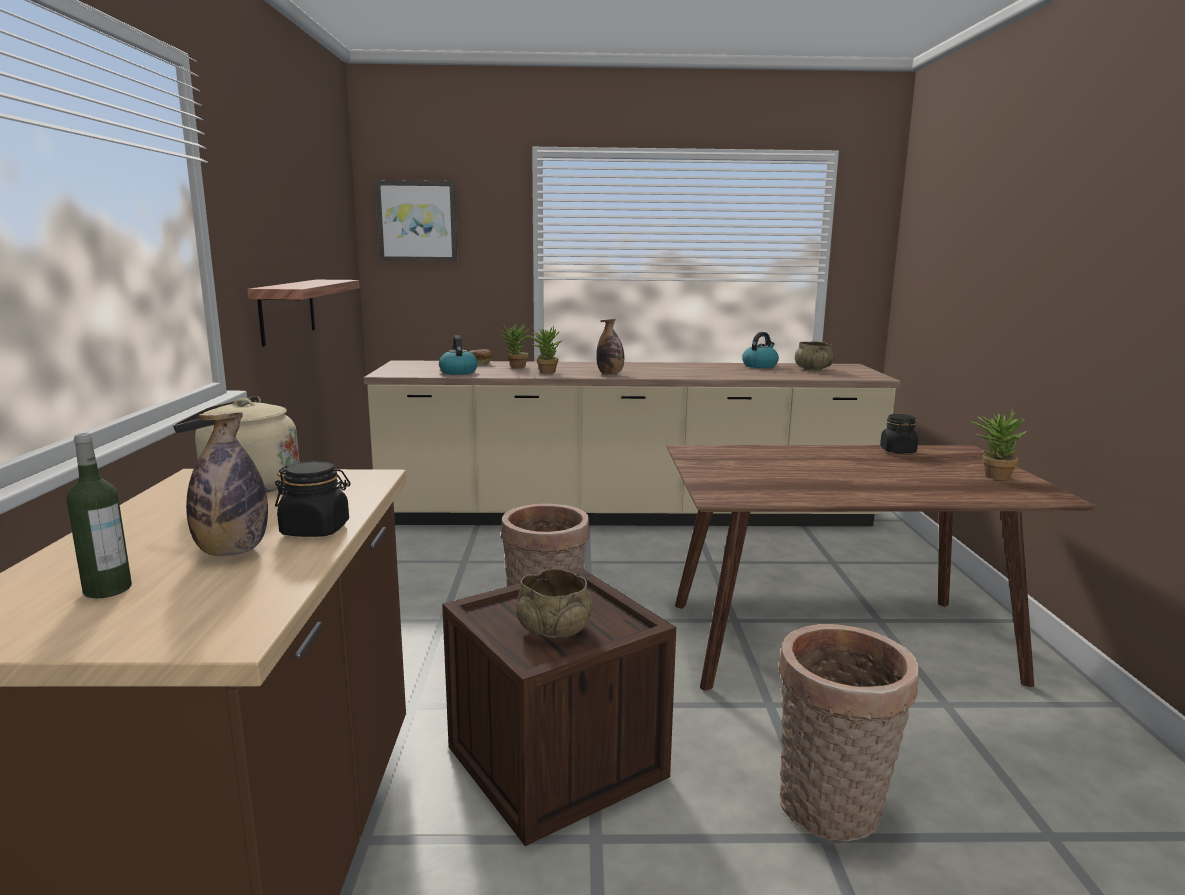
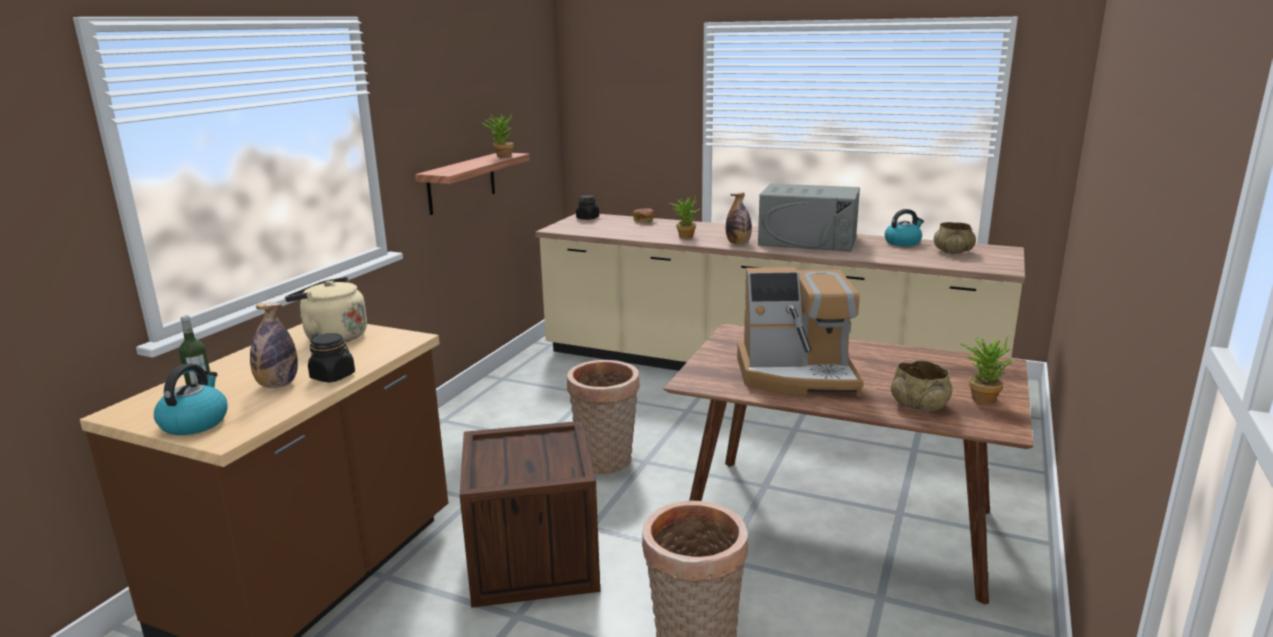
camera: 25 degrees right, 5 degrees up
picture [375,180,458,262] -> none
kettle [439,335,478,375] -> kettle moved to [154,364,228,435]
potted plant [499,323,533,368] -> potted plant moved to [482,113,514,158]
beige bowl [516,569,592,638] -> beige bowl moved to [891,360,952,412]
black jar [880,414,918,454] -> black jar moved to [576,195,599,220]
none -> coffee machine [737,267,864,397]
none -> grey microwave [758,184,860,252]

